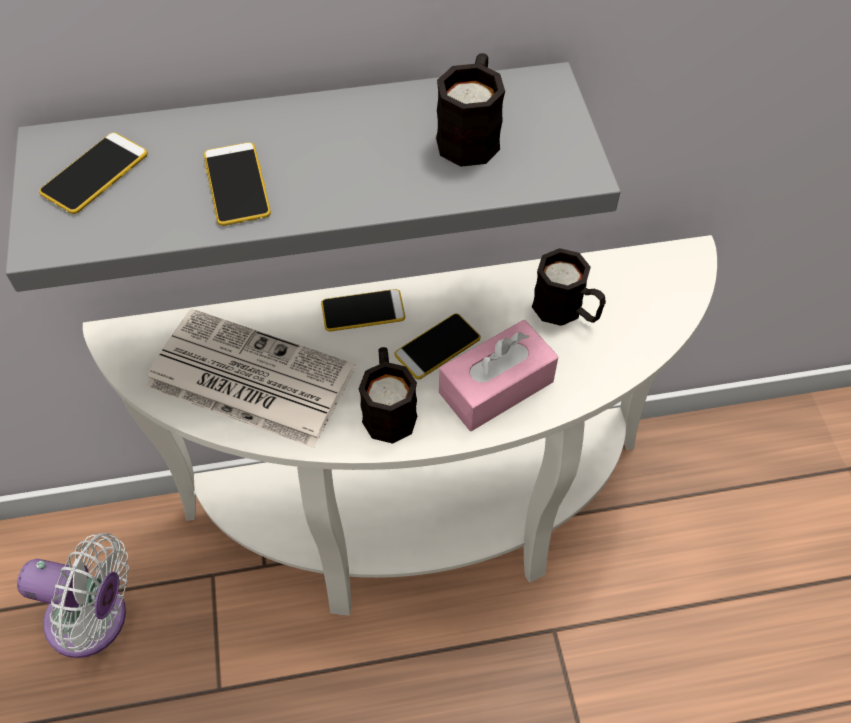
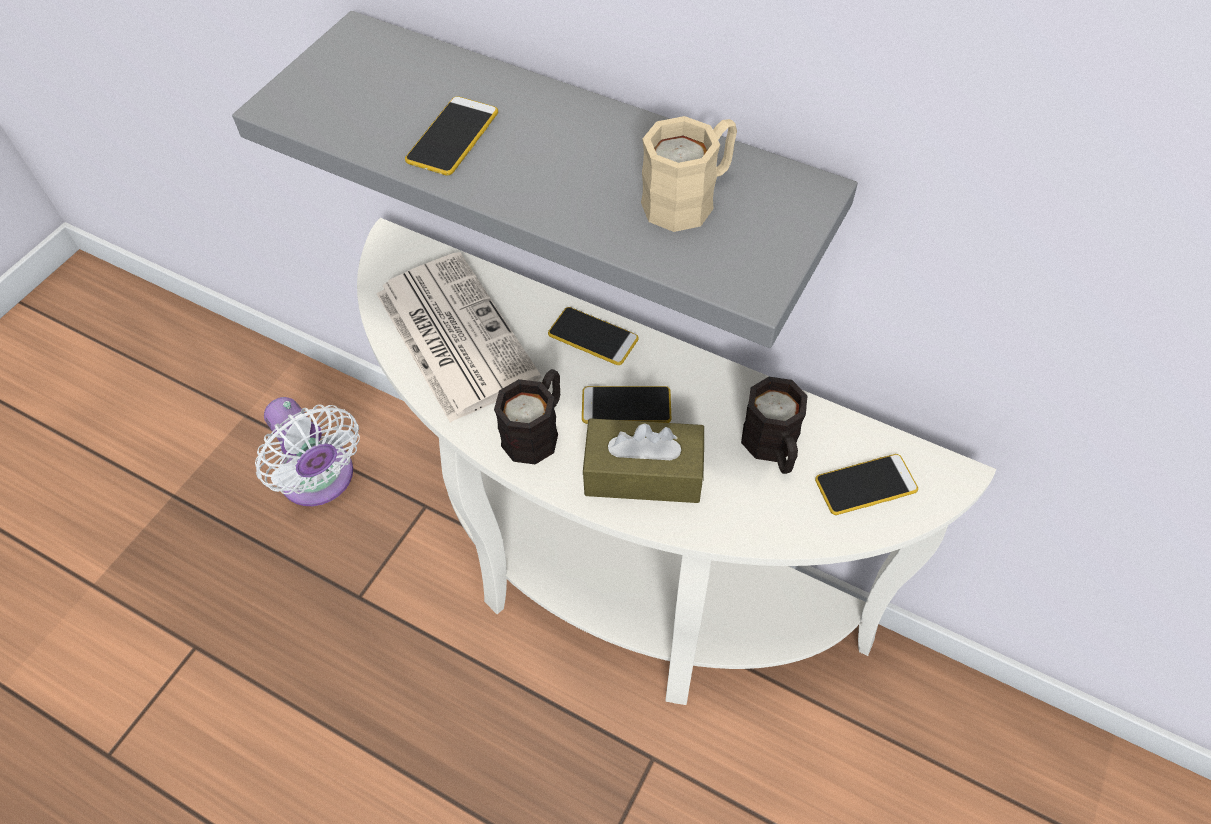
camera: 40 degrees right, 0 degrees up
phone [39,133,148,214] -> phone moved to [815,454,918,515]
black mug [436,53,505,167] -> beige mug [641,116,737,232]
pink tissue box [439,320,559,431] -> brown tissue box [582,418,704,503]

